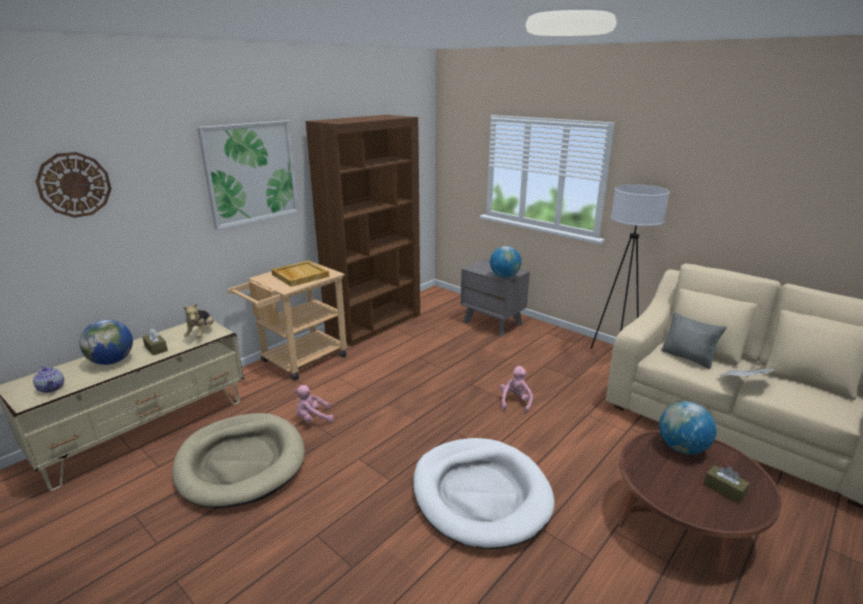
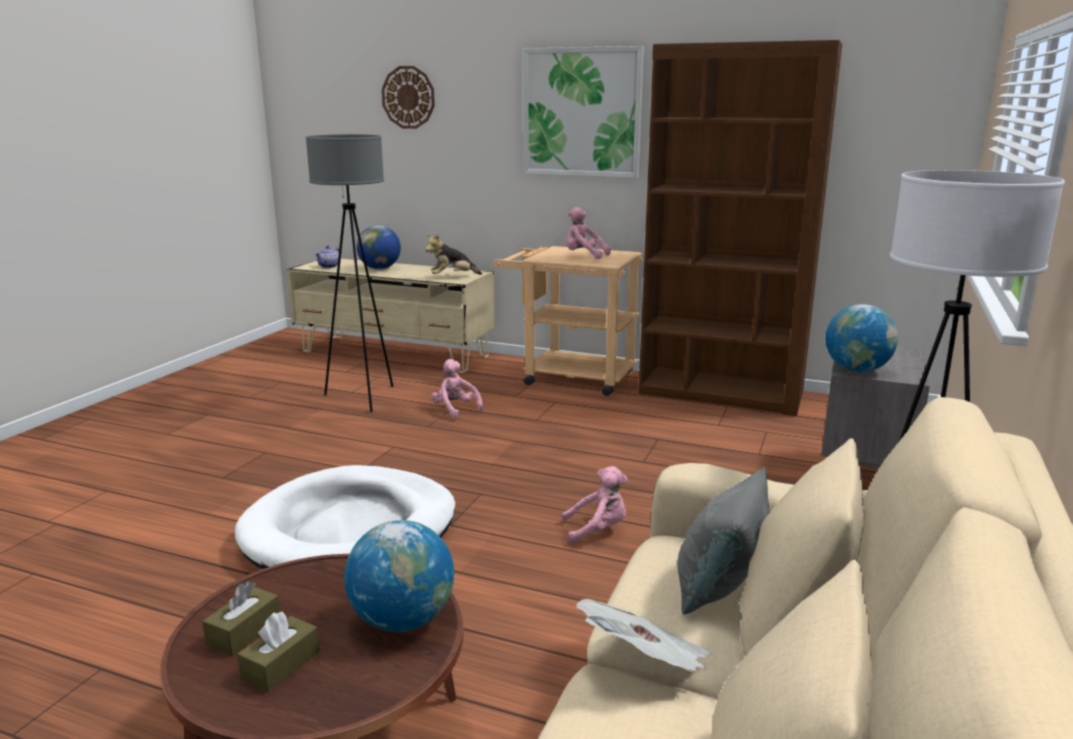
camera: 70 degrees right, 5 degrees down
brown tissue box [143,328,168,356] -> brown tissue box moved to [202,581,280,656]
beige dog bed [172,413,305,508] -> grey floor lamp [306,134,393,412]
beige tray [271,261,329,287] -> pink plush toy [566,207,611,259]

